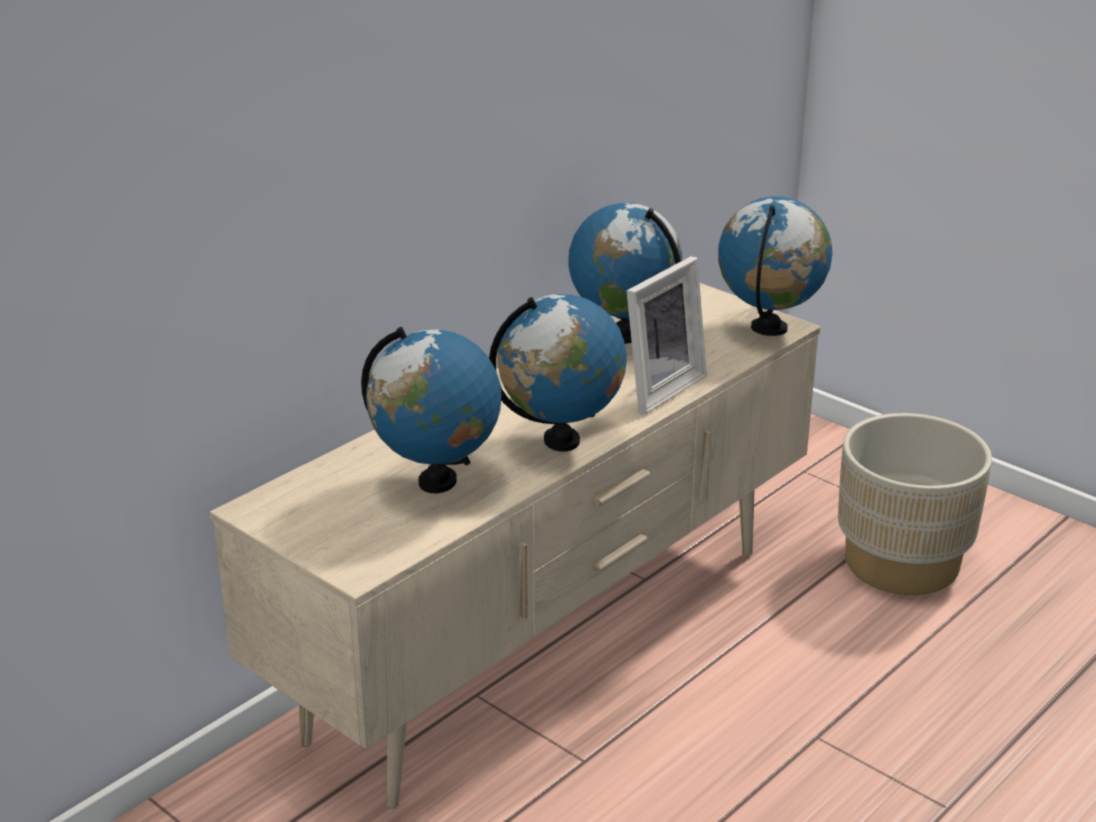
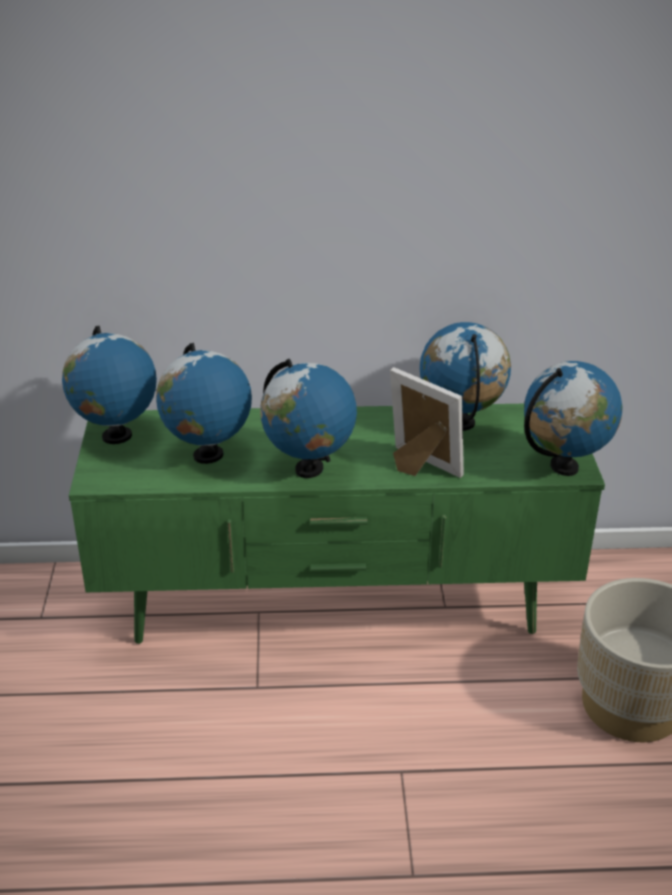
camera: 45 degrees right, 5 degrees up
beige tv stand [210,283,821,809] -> green tv stand [69,404,605,644]
picture frame [627,256,707,414] -> picture frame turned 135 degrees counterclockwise [390,367,464,478]
none -> globe [62,326,157,444]

